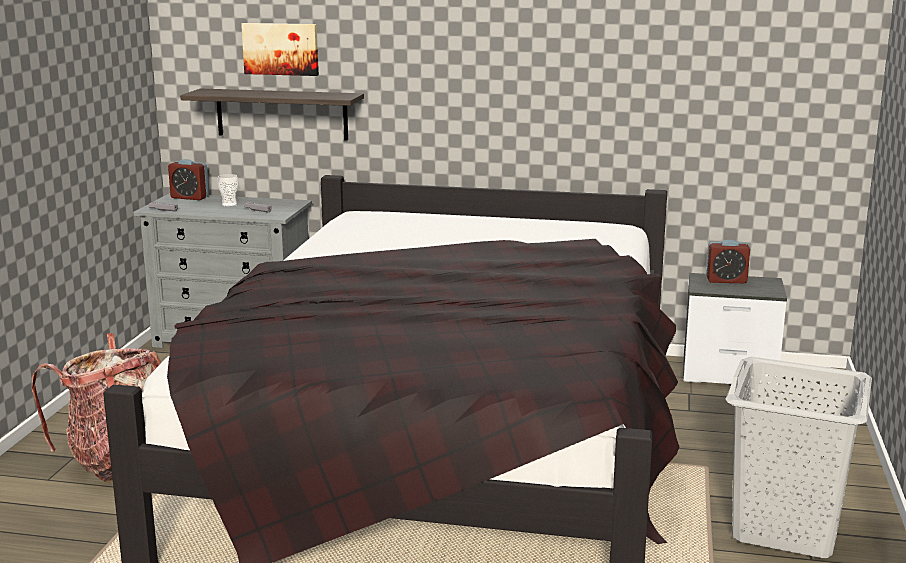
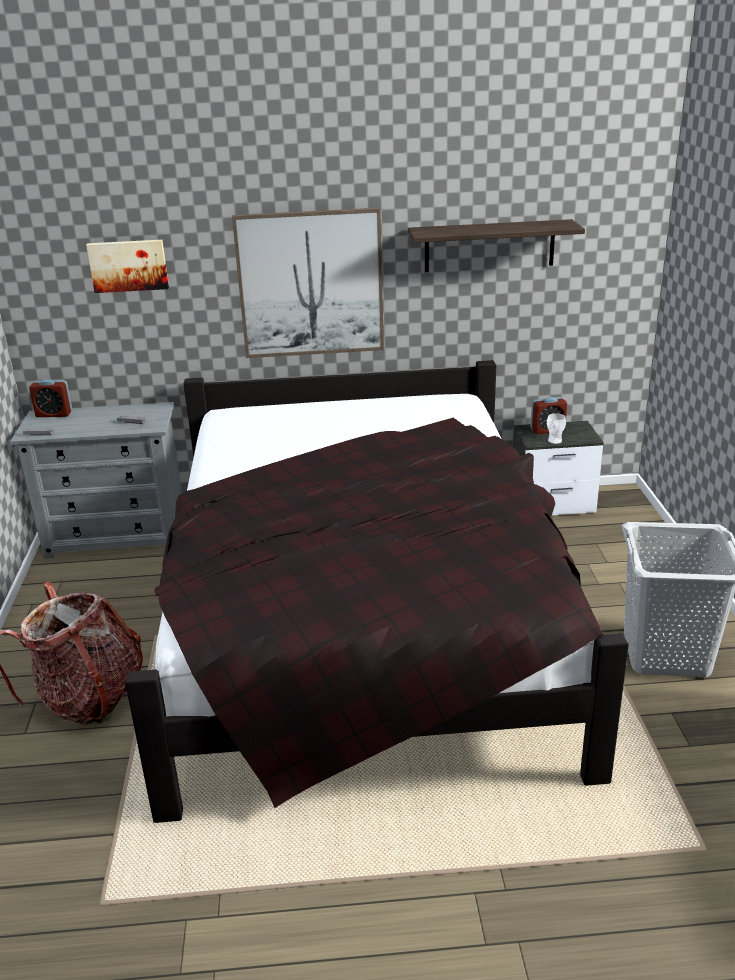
camera: 15 degrees left, 10 degrees up
shelf [180,88,364,140] -> shelf moved to [408,219,585,272]
cup [217,174,239,207] -> cup moved to [547,413,566,444]
none -> picture [232,208,384,358]

